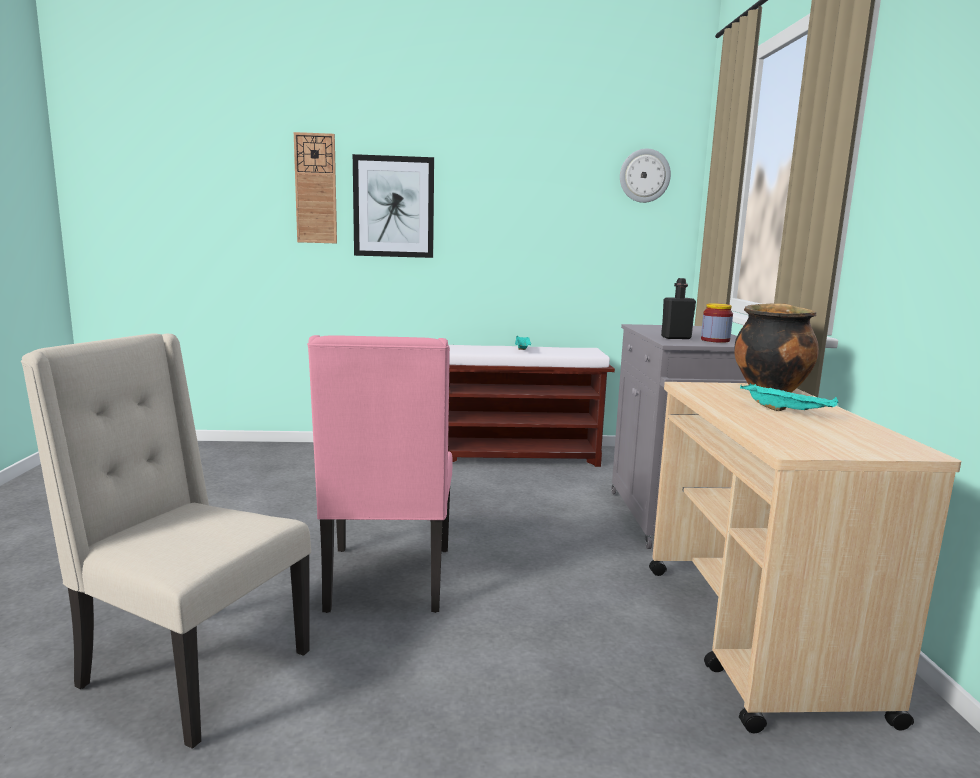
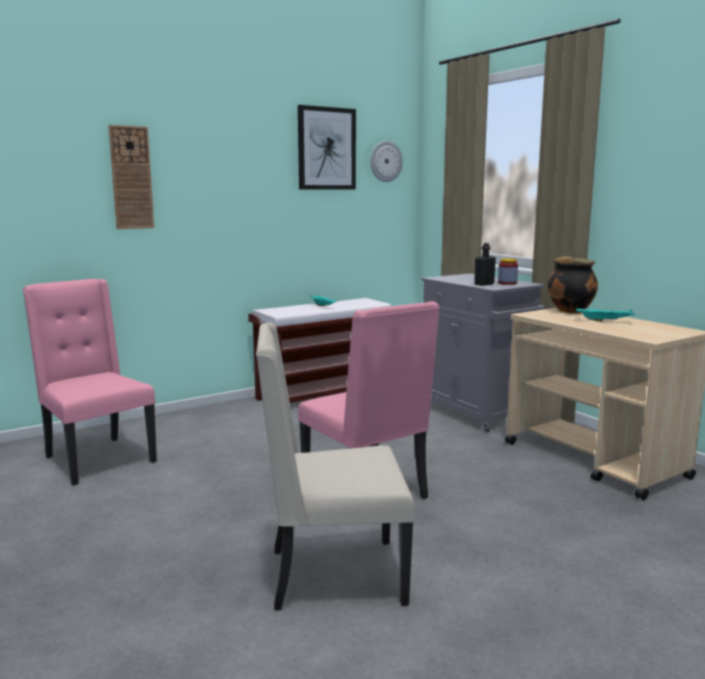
camera: 30 degrees left, 0 degrees up
picture [353,154,434,258] -> picture moved to [298,105,356,189]
none -> pink chair [23,279,157,486]

